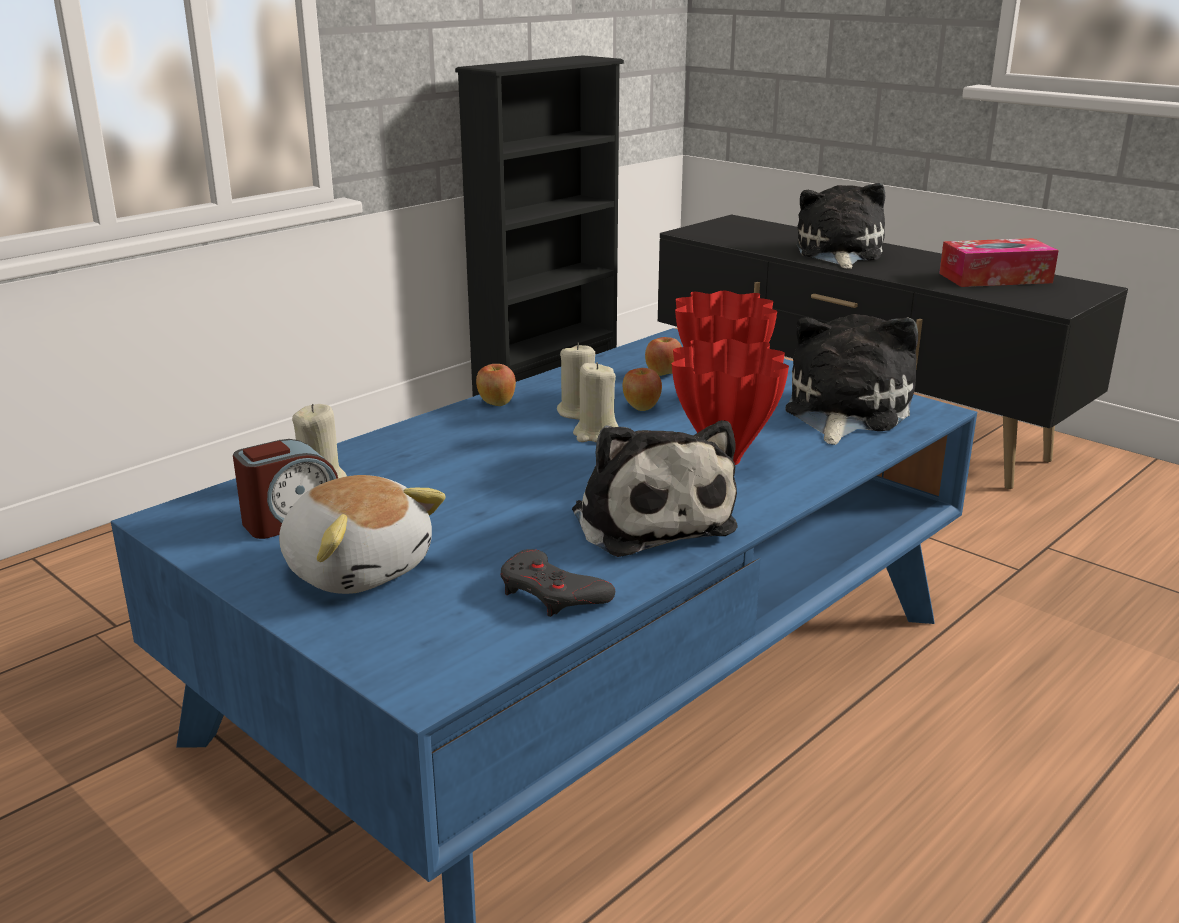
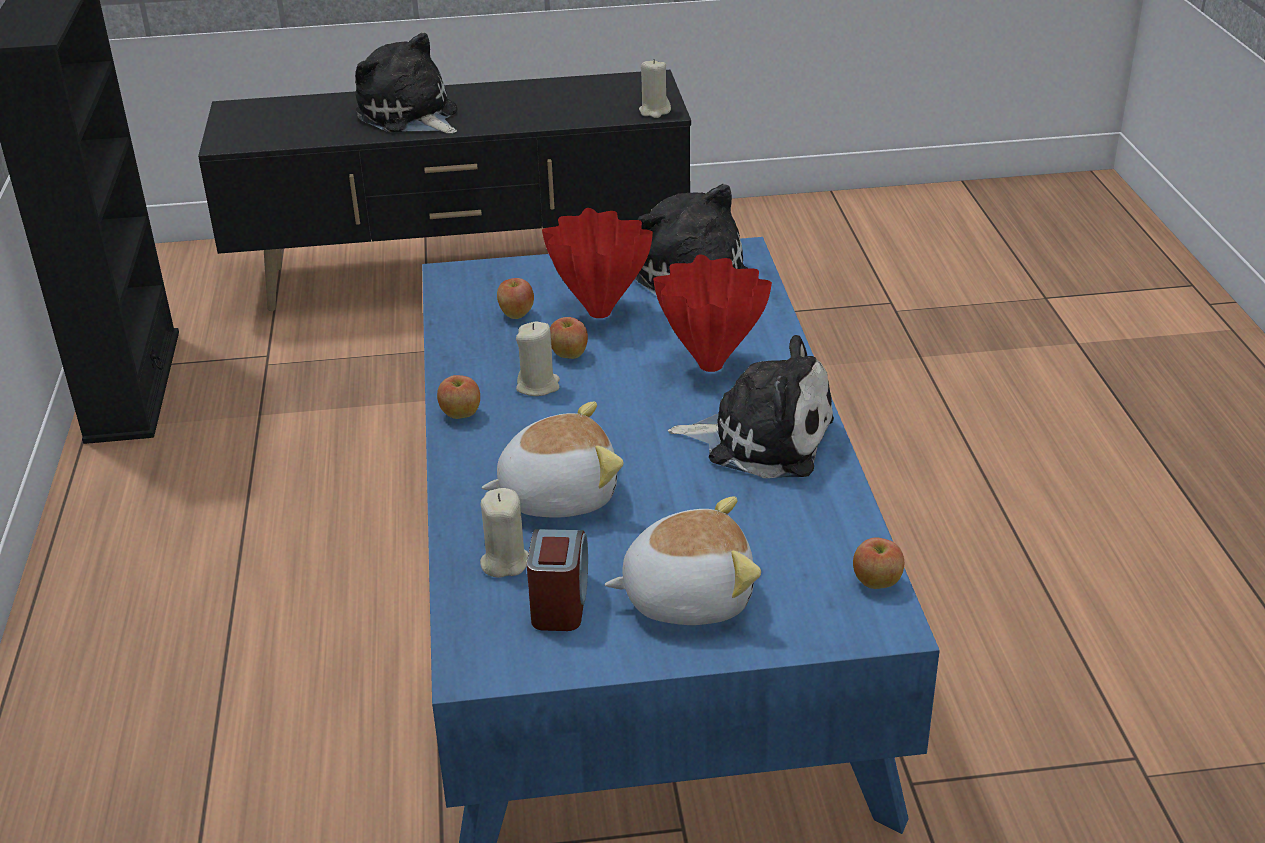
camera: 50 degrees left, 10 degrees up
grey game controller [500,549,615,617] -> none
beige candle [573,362,619,443] -> beige candle moved to [639,59,671,118]
tissue box [939,238,1059,287] -> none
none -> plush toy [482,401,624,518]
none -> apple [853,537,904,589]

